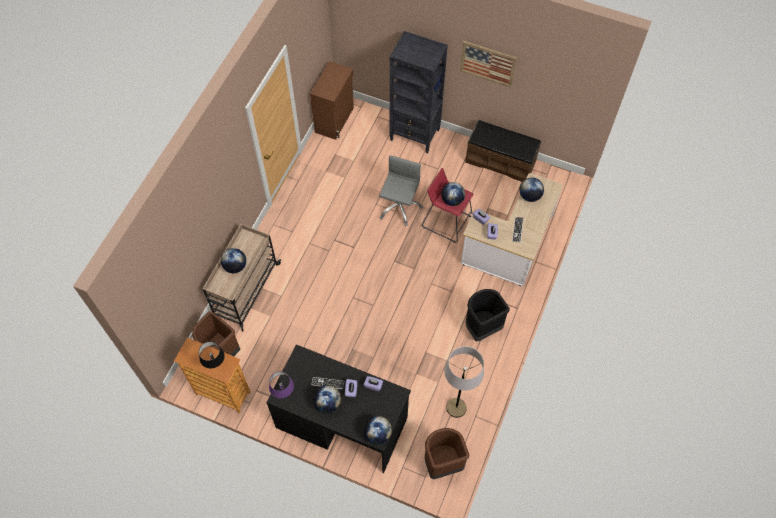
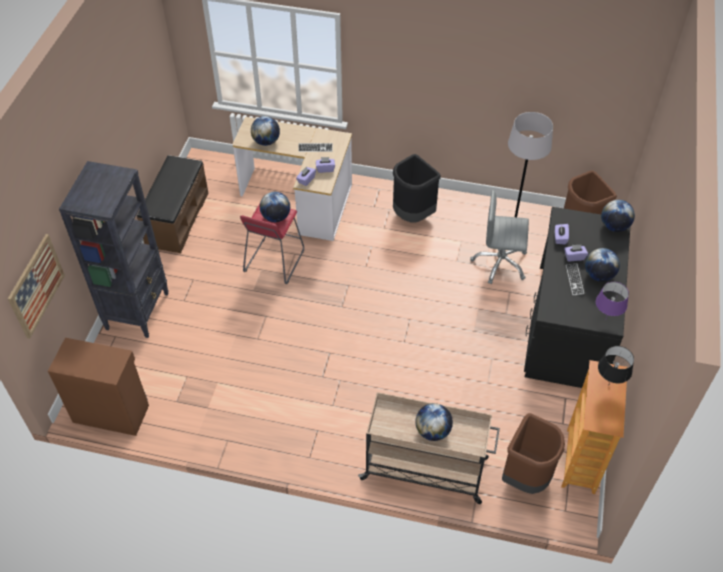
camera: 100 degrees left, 10 degrees down
grey office chair [379,155,423,226] -> grey office chair moved to [470,190,529,284]
picture [460,41,517,88] -> picture moved to [8,234,65,339]

